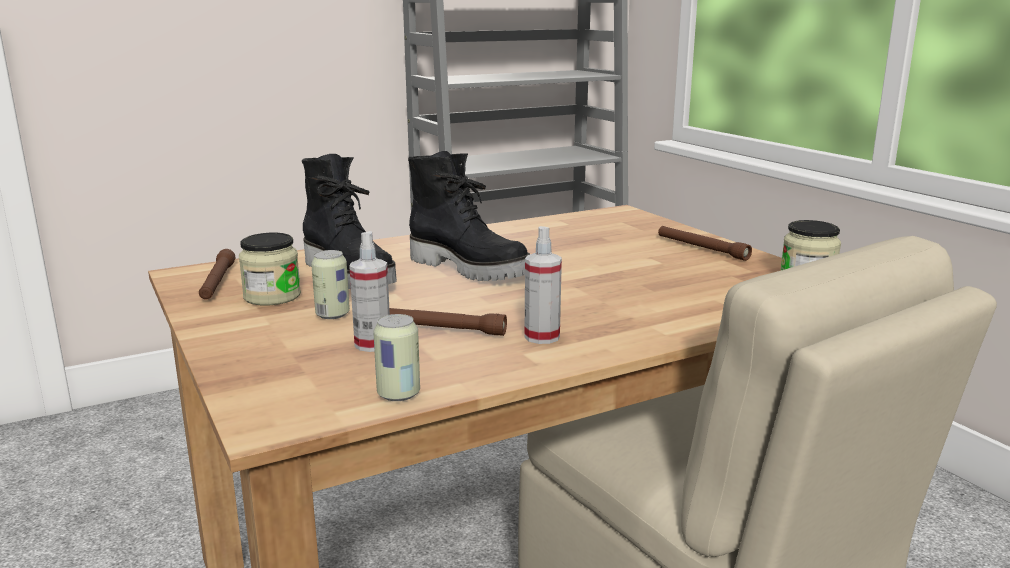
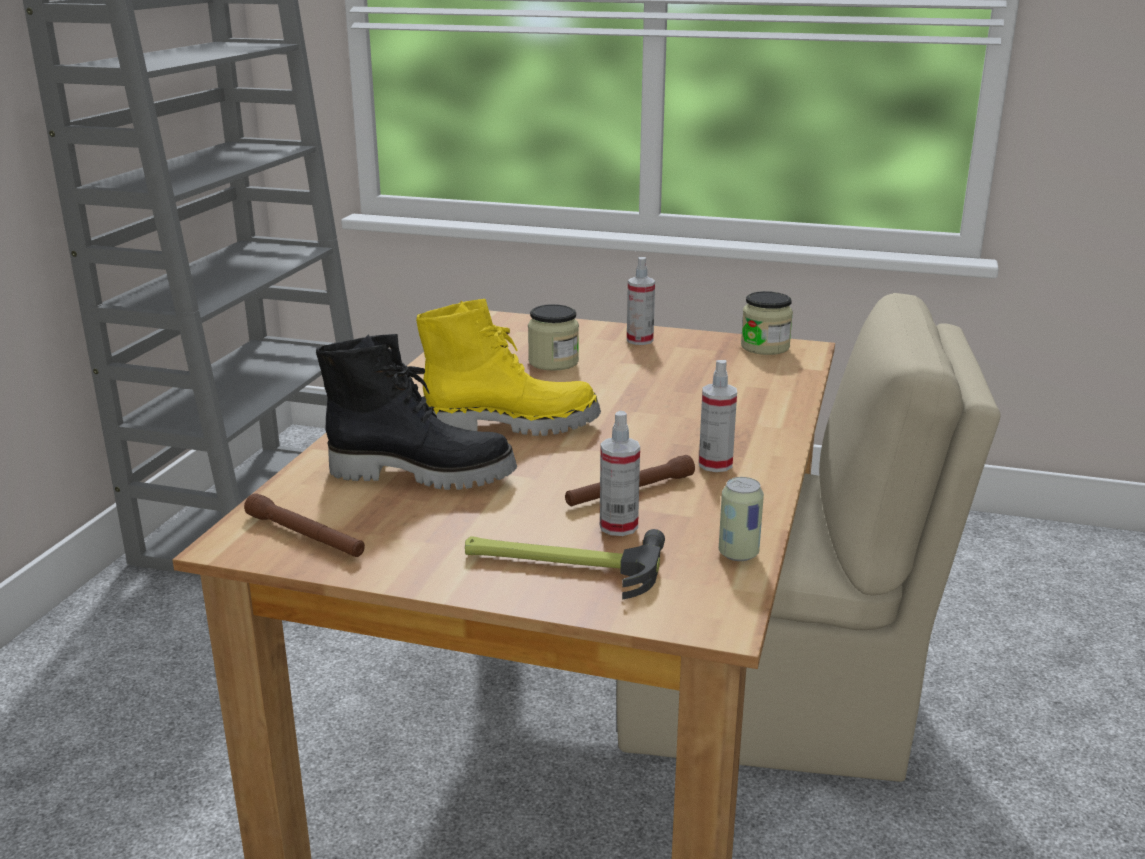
camera: 45 degrees left, 5 degrees up
jar [239,233,301,305] -> jar moved to [528,304,579,371]
can [311,250,350,319] -> none
black boot [408,151,530,281] -> yellow boot [416,299,601,436]
brown flashlight [658,226,752,261] -> spray bottle [627,257,655,345]
none -> hammer [465,529,665,599]

